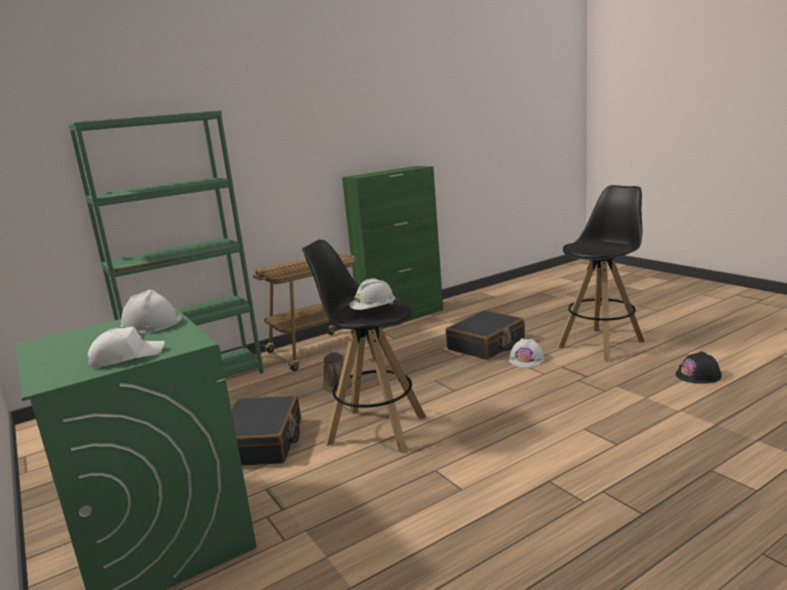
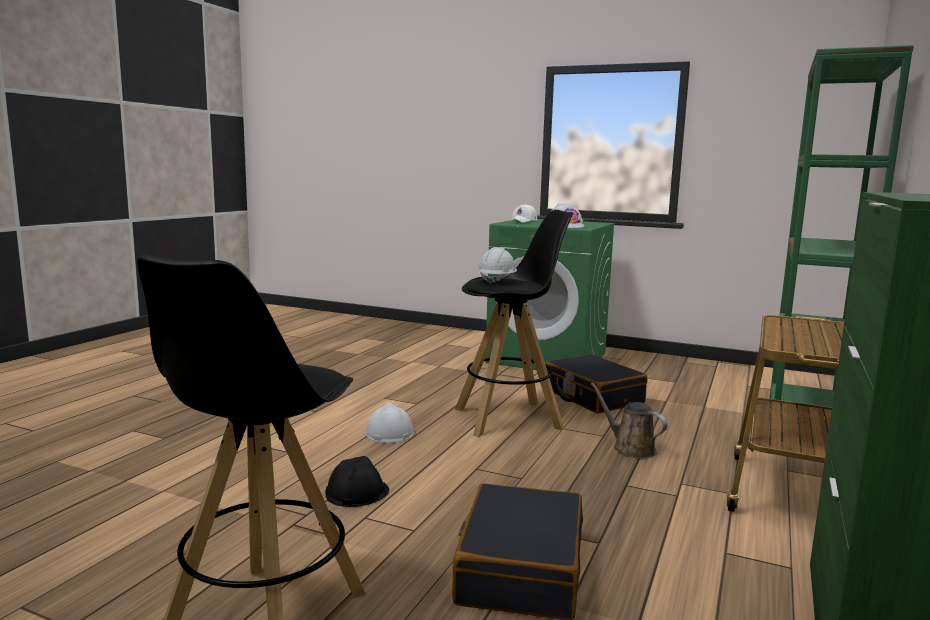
camera: 145 degrees right, 5 degrees down
white hard hat [509,338,545,368] -> white hard hat moved to [365,403,414,443]
black hard hat [676,351,722,384] -> black hard hat moved to [326,456,389,507]

